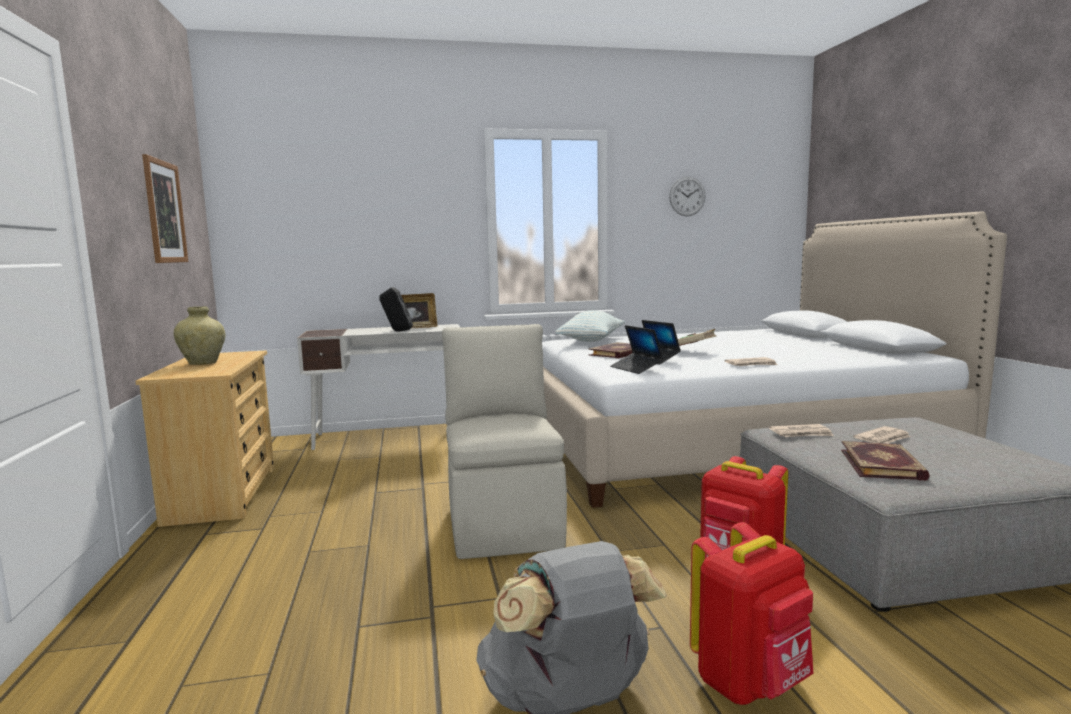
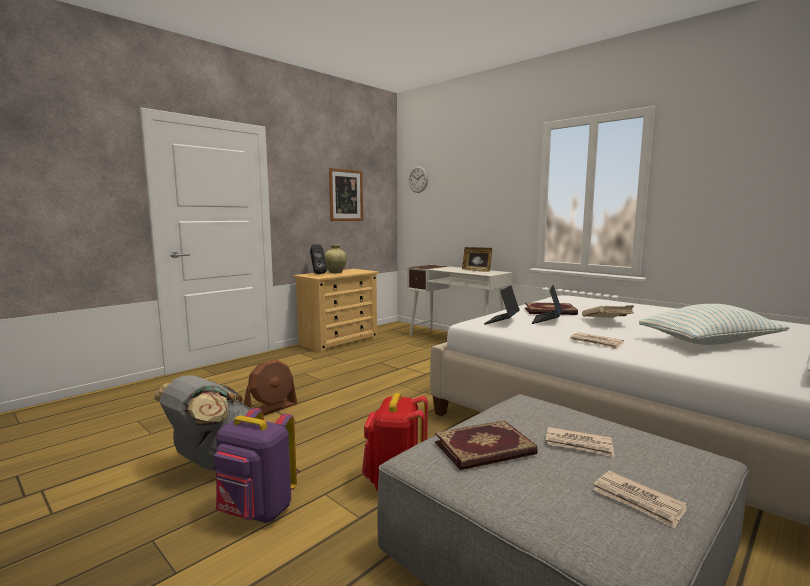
camera: 55 degrees right, 0 degrees up
black speaker [379,287,413,332] -> black speaker moved to [310,244,327,274]
beige chair [442,324,567,559] -> none
pillow [555,310,625,342] -> pillow moved to [639,304,790,345]
wall clock [669,177,706,216] -> wall clock moved to [409,166,428,193]
red backpack [690,522,813,705] -> purple backpack [214,408,297,523]
newspaper [769,424,834,437] -> newspaper moved to [593,471,687,529]
none -> brown fan [244,359,297,415]

